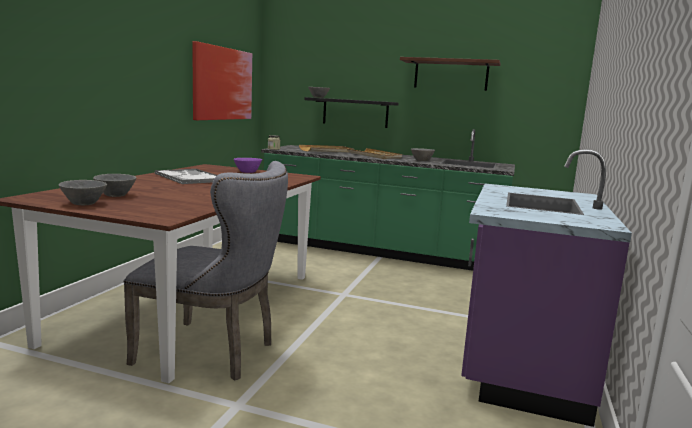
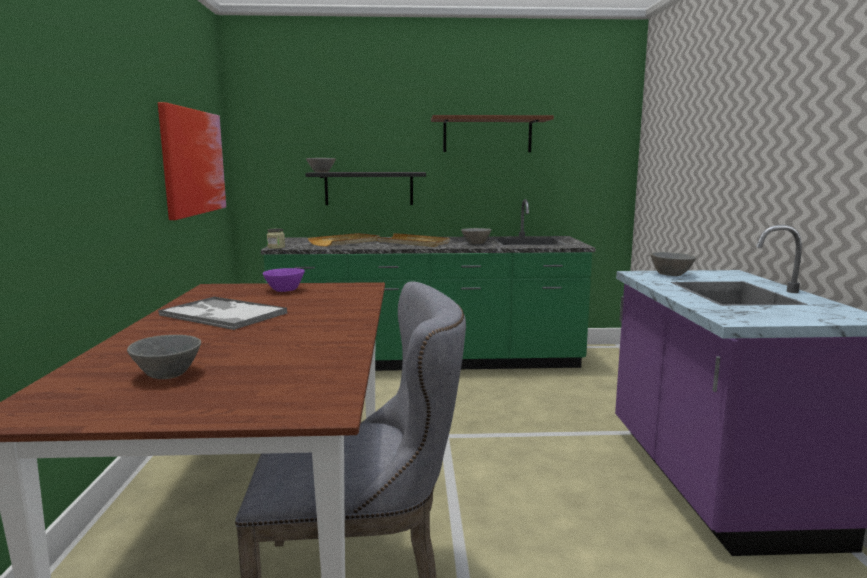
camera: 20 degrees left, 0 degrees up
grey bowl [59,180,107,205] -> grey bowl moved to [650,252,696,276]

